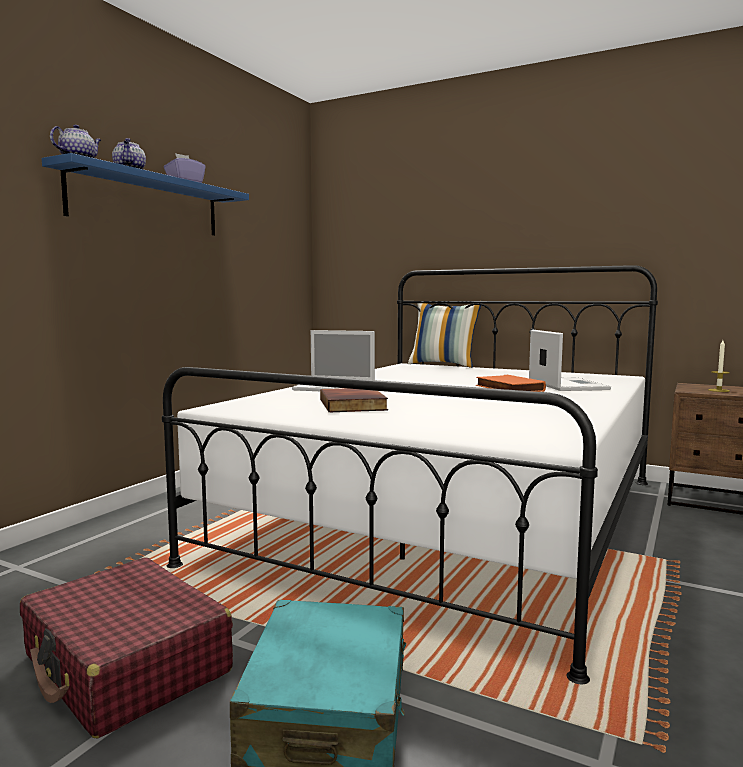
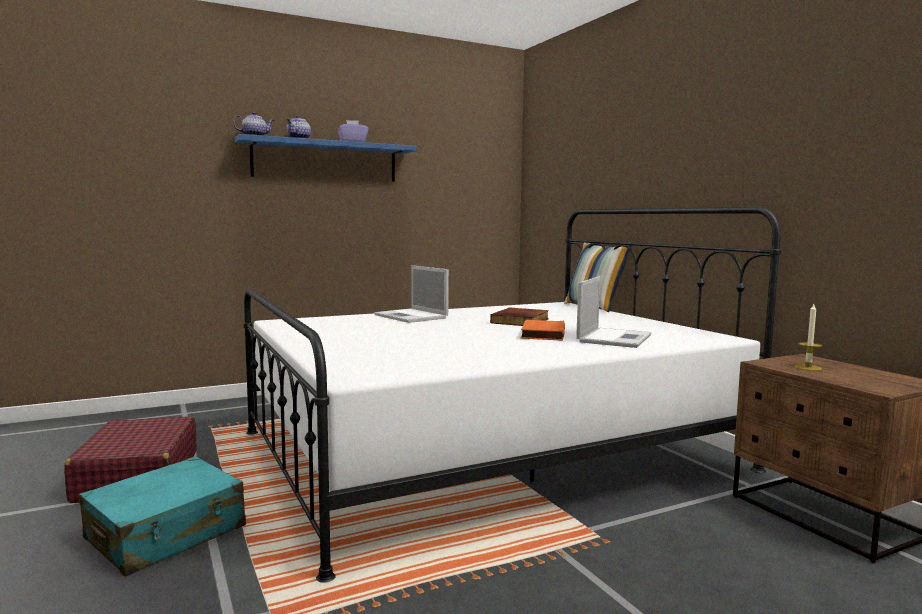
camera: 35 degrees right, 0 degrees up
book [320,388,388,412] -> book moved to [490,308,549,326]

